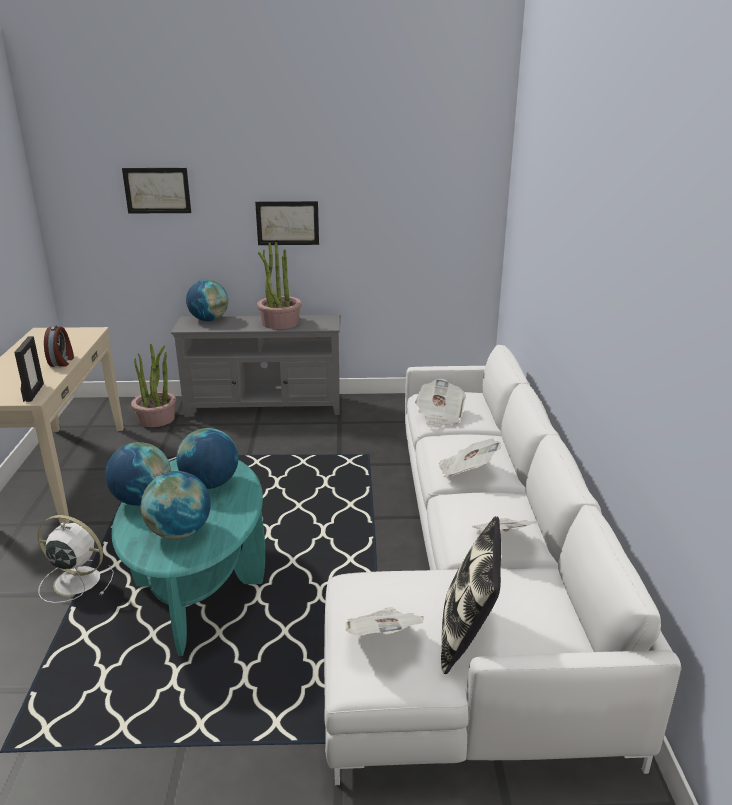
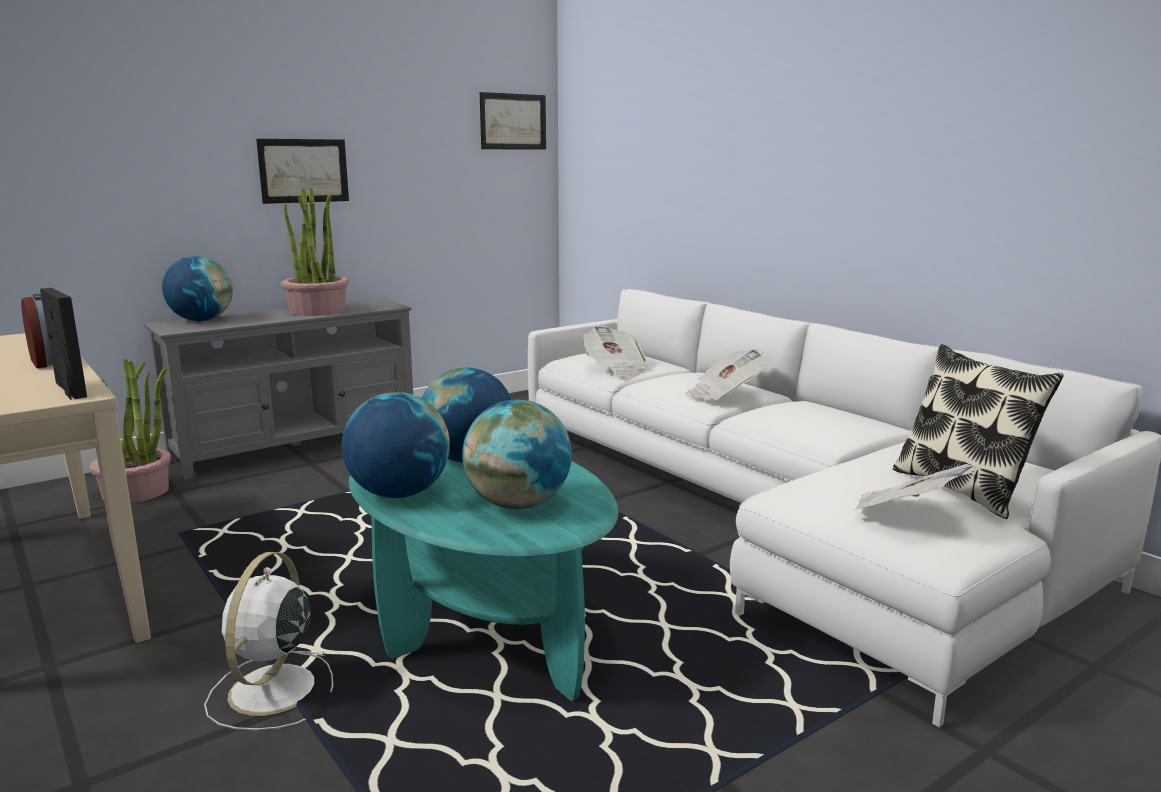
camera: 35 degrees left, 10 degrees down
white fan [38,515,114,603] -> white fan turned 60 degrees counterclockwise [204,552,333,731]
picture [122,168,191,214] -> picture moved to [480,92,546,150]
newspaper [473,518,541,532] -> none

